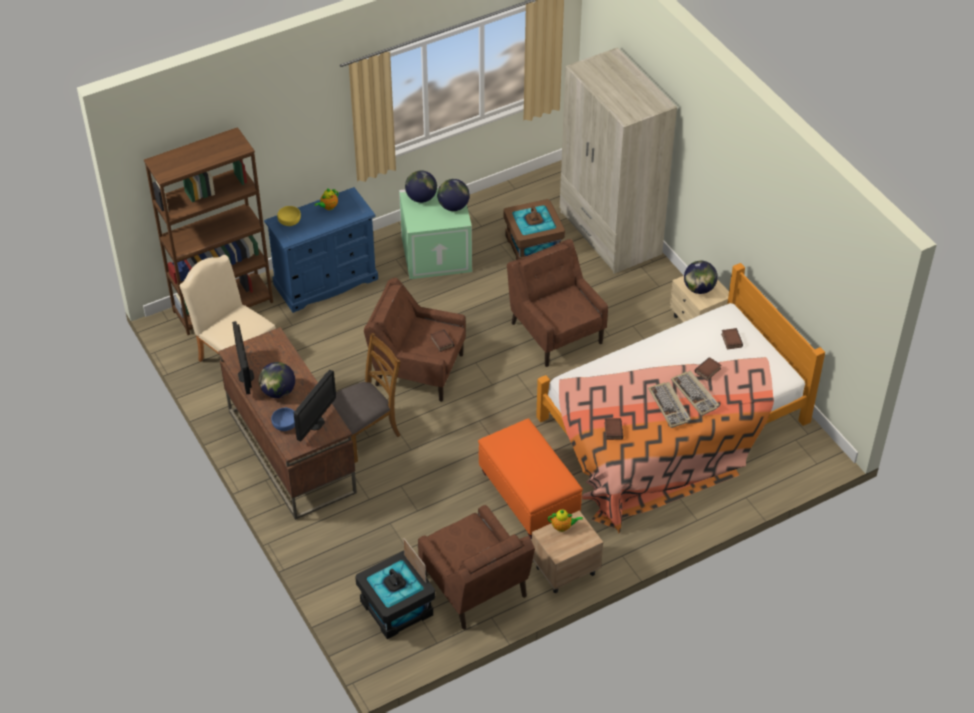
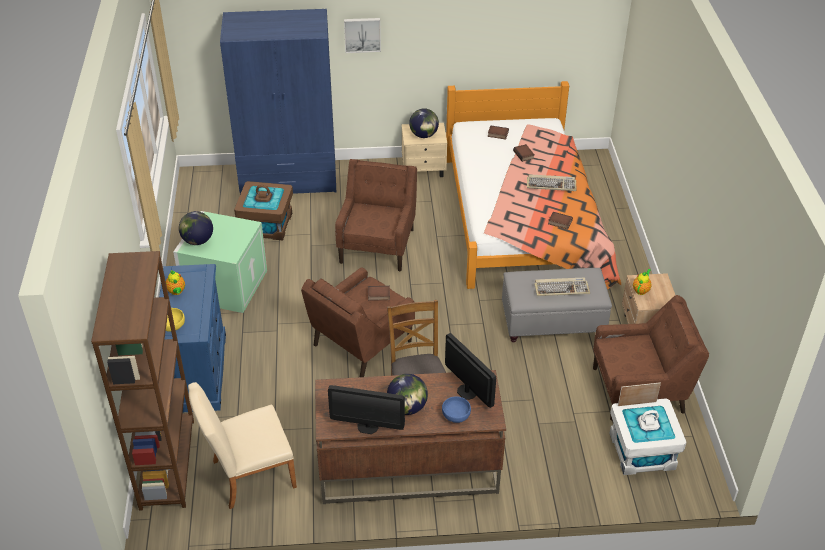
camera: 65 degrees left, 5 degrees down
black storage box [355,551,435,639] -> white storage box [609,398,686,475]
globe [437,179,470,211] -> none
orange ottoman [478,418,583,539] -> grey ottoman [502,268,612,342]
brown armchair [507,239,608,367] -> brown armchair turned 105 degrees clockwise [335,159,417,271]
beige wardrobe [560,47,677,274] -> blue wardrobe [220,9,336,194]
keyboard [671,371,720,416] -> keyboard moved to [534,278,590,296]
none -> picture [344,18,381,53]

